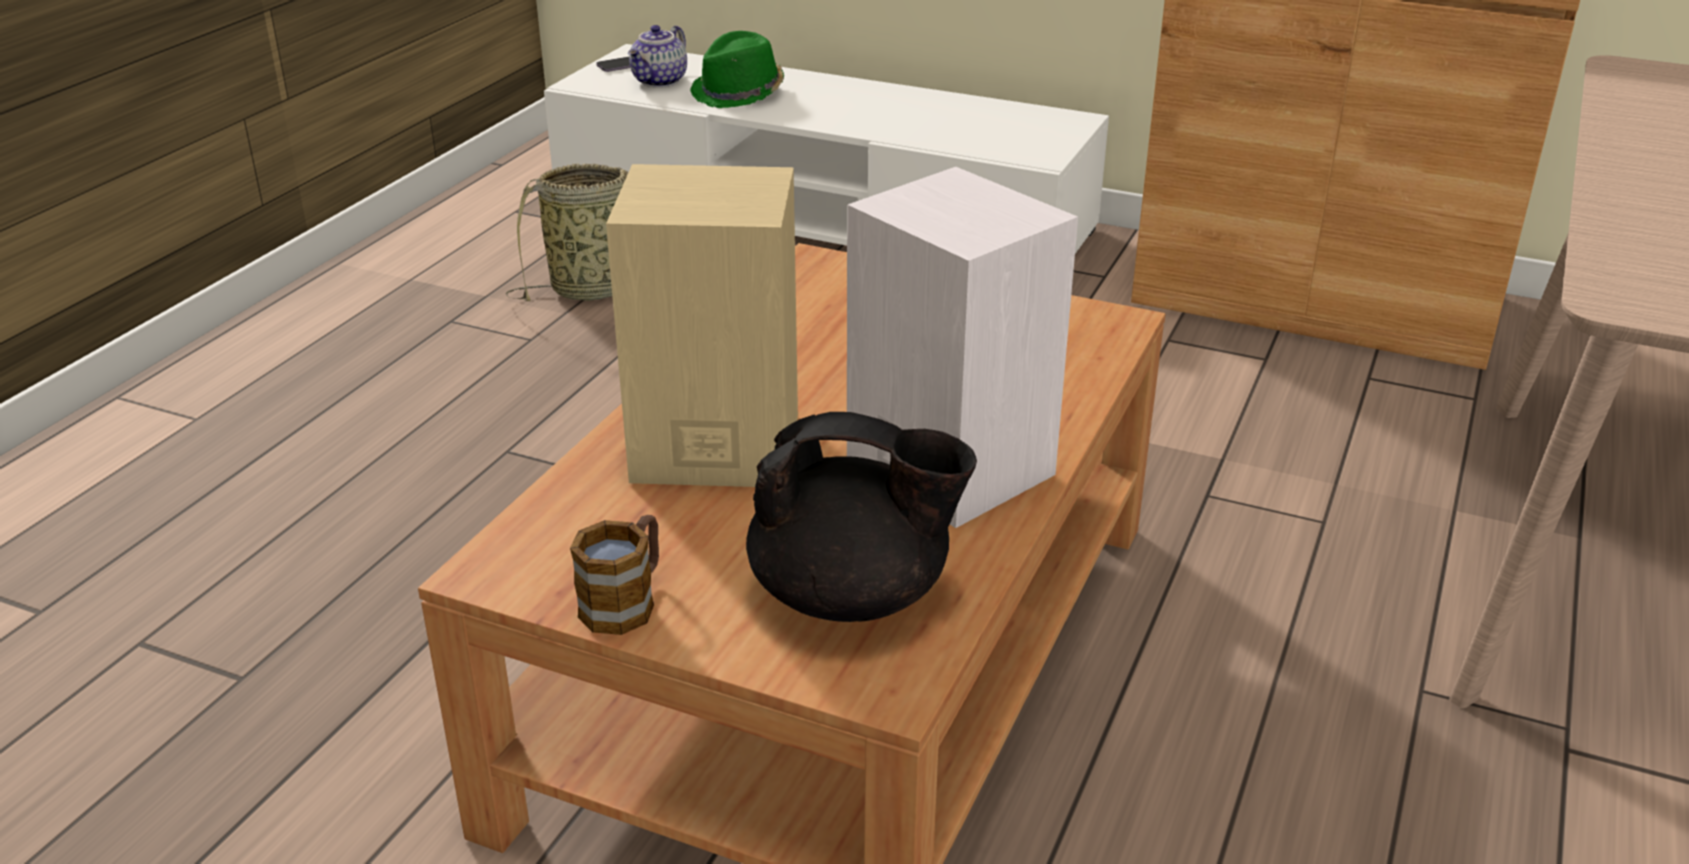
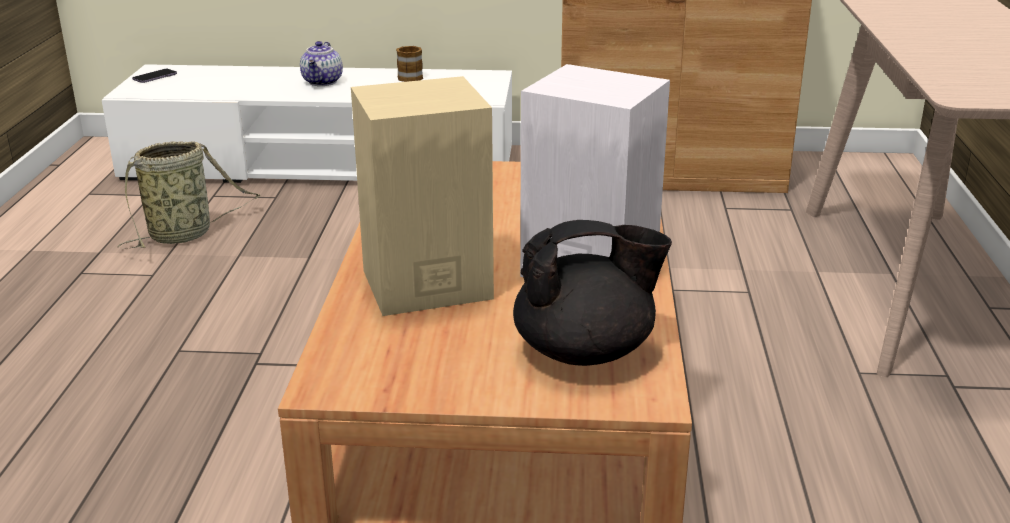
camera: 20 degrees left, 5 degrees down
mug [570,515,659,635] -> mug moved to [396,46,423,82]
teapot [628,25,687,88] -> teapot moved to [300,41,343,86]
green hat [690,31,784,108] -> none

